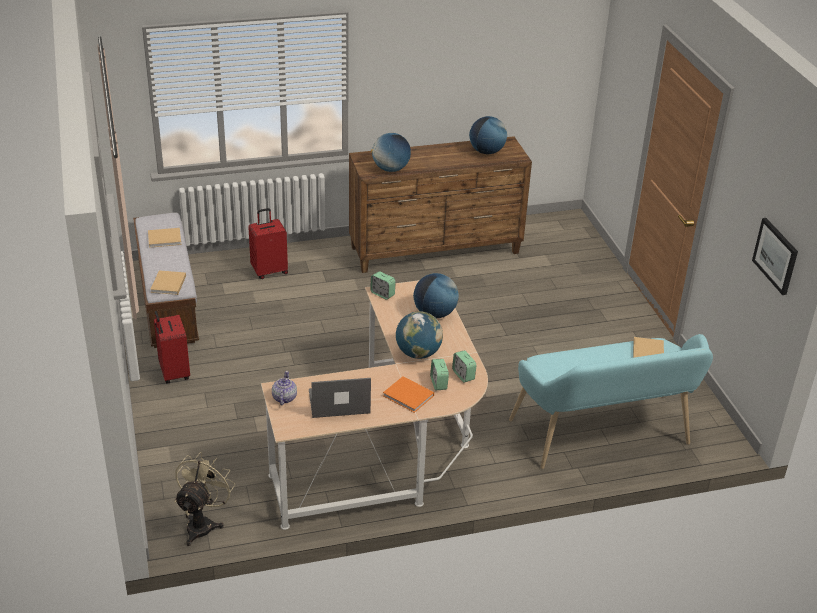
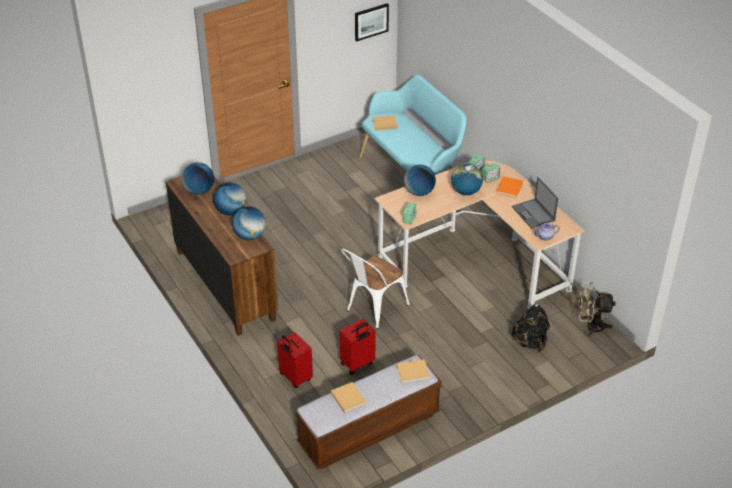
camera: 105 degrees left, 5 degrees up
red suitcase [154,311,190,384] -> red suitcase moved to [340,319,376,375]
none -> globe [213,182,246,215]
none -> white chair [341,249,410,329]
none -> black backpack [512,304,550,351]

